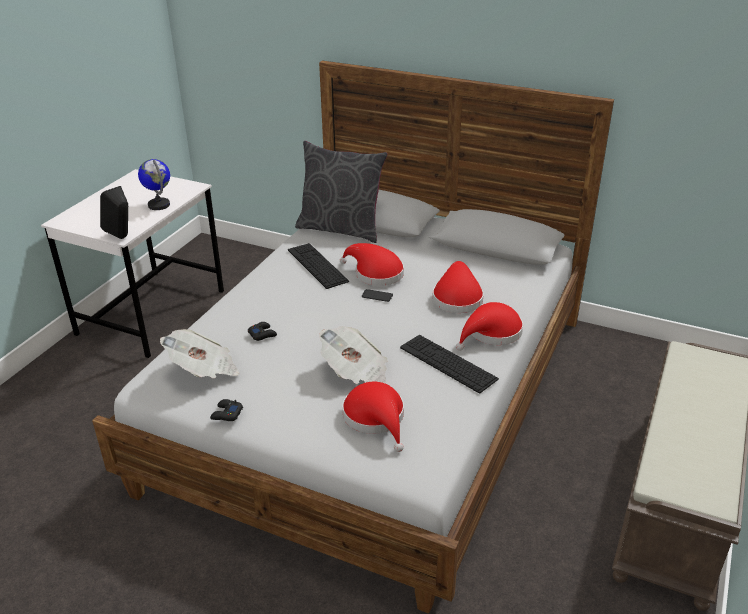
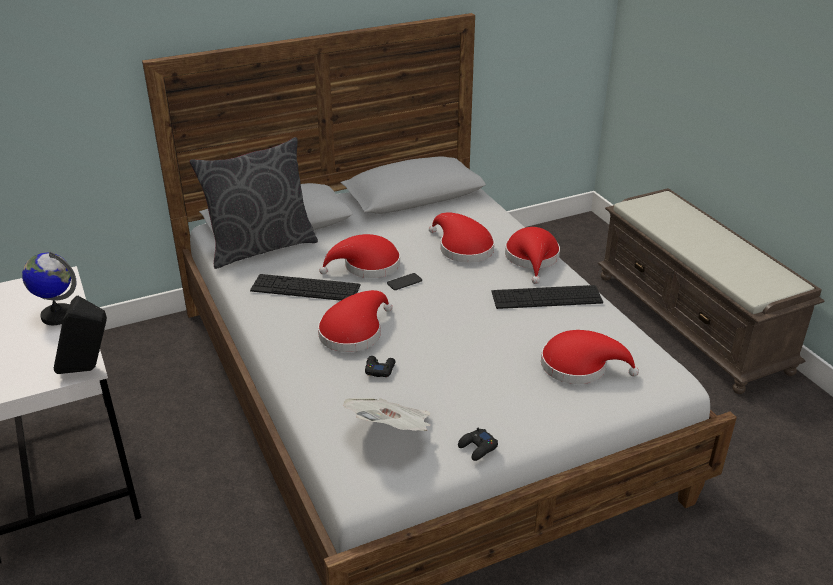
camera: 50 degrees left, 0 degrees up
newspaper [319,326,388,384] -> none
none -> red hat [318,290,392,352]

